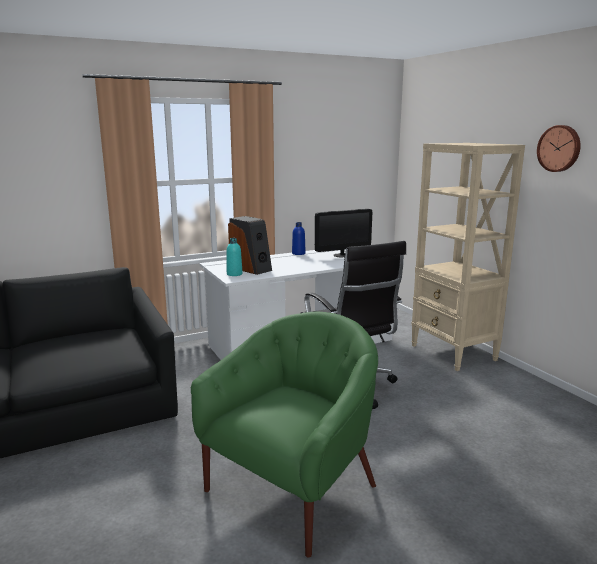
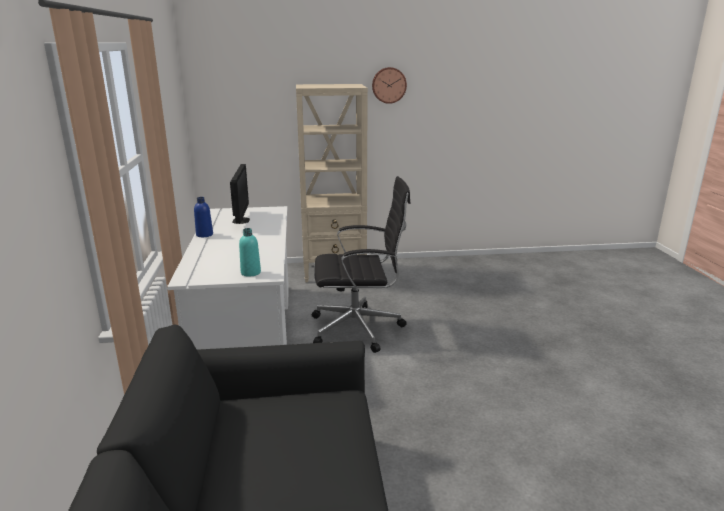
camera: 70 degrees left, 5 degrees up
green armchair [191,312,378,557] -> none
speaker [228,216,272,275] -> none

